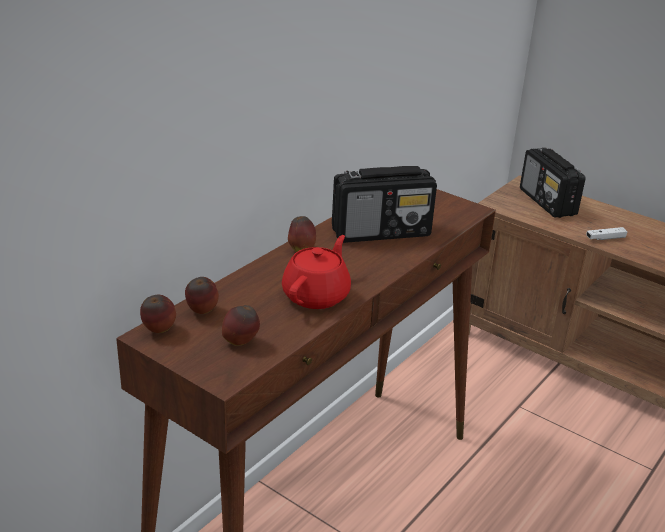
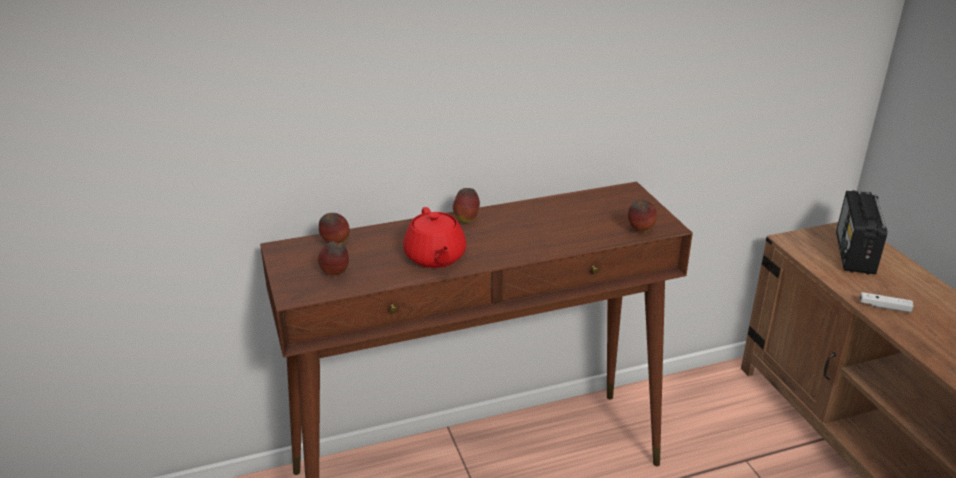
camera: 35 degrees right, 0 degrees up
apple [140,295,176,333] -> apple moved to [628,200,657,232]
red teapot [282,235,351,309] -> red teapot turned 105 degrees clockwise [403,207,466,268]
radio [332,166,437,243] -> none

